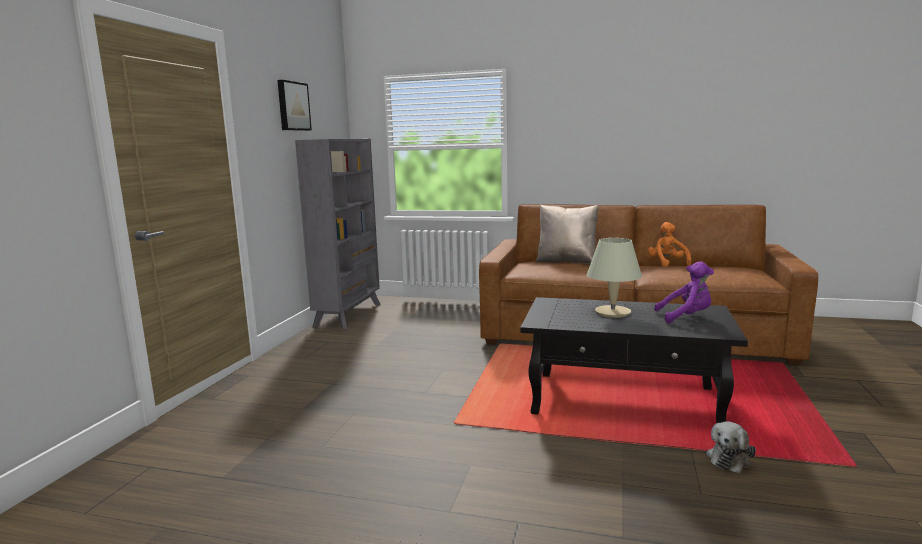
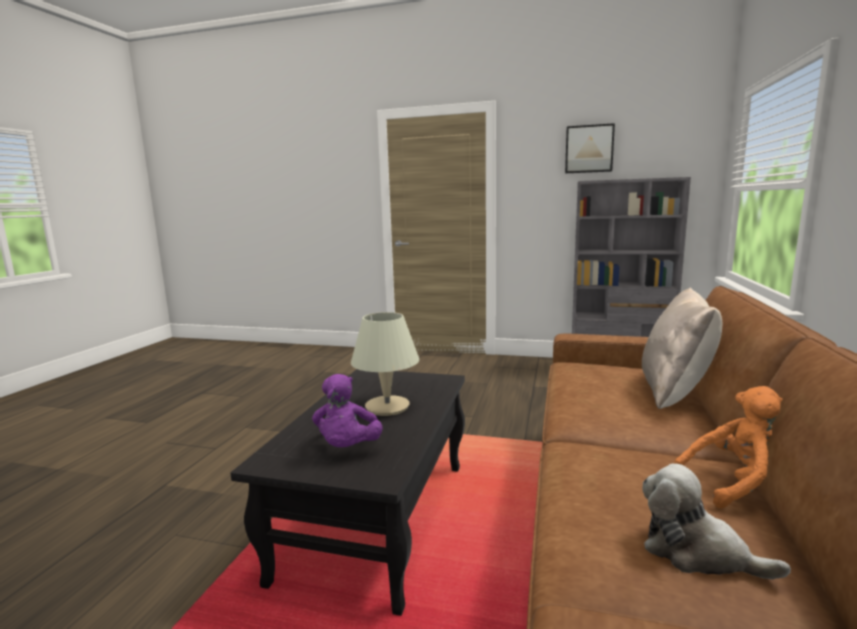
camera: 90 degrees right, 0 degrees up
plush toy [706,421,756,473] -> plush toy moved to [642,463,791,580]

